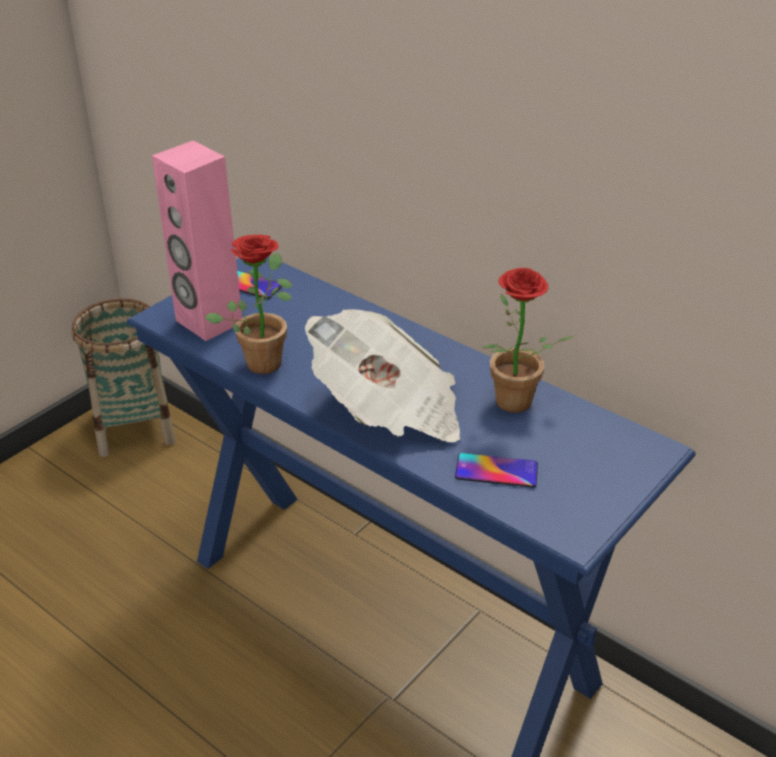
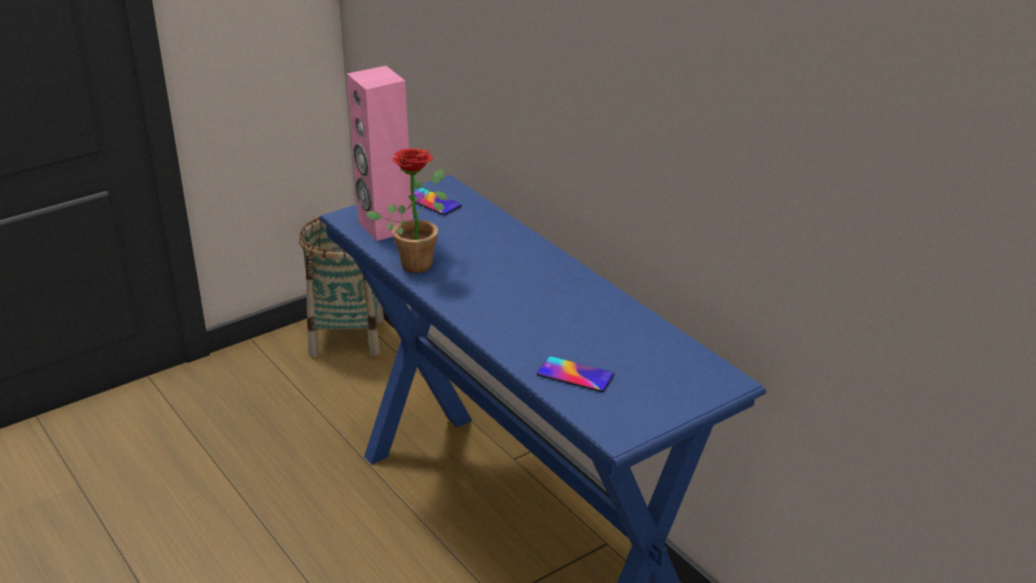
camera: 15 degrees right, 5 degrees down
newspaper [305,309,460,443] -> none
potted plant [482,268,574,413] -> none

